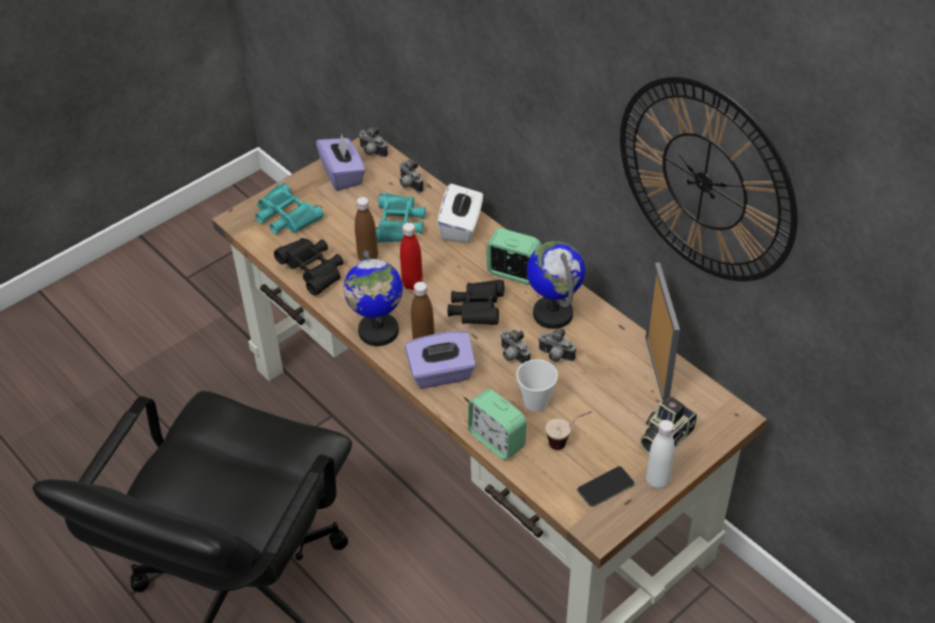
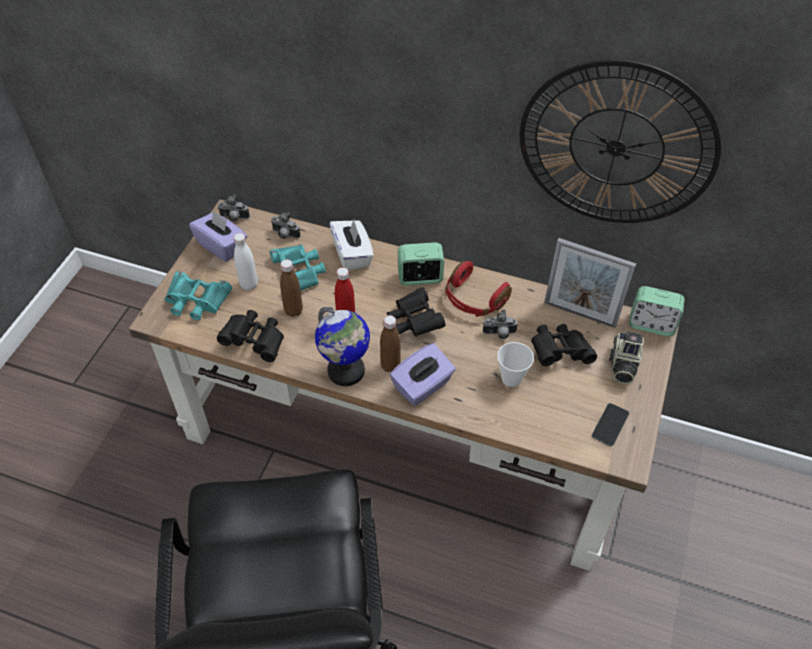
camera: 30 degrees left, 5 degrees up
alarm clock [468,389,527,460] -> alarm clock moved to [629,286,685,336]
camera [500,330,531,364] -> none
globe [527,241,585,329] -> red headphones [445,261,512,317]
cup [545,411,592,450] -> none
picture frame [646,262,680,401] -> picture frame turned 150 degrees clockwise [544,238,636,328]
white bottle [646,420,675,490] -> white bottle moved to [233,233,258,290]
none -> black binoculars [531,324,597,366]

